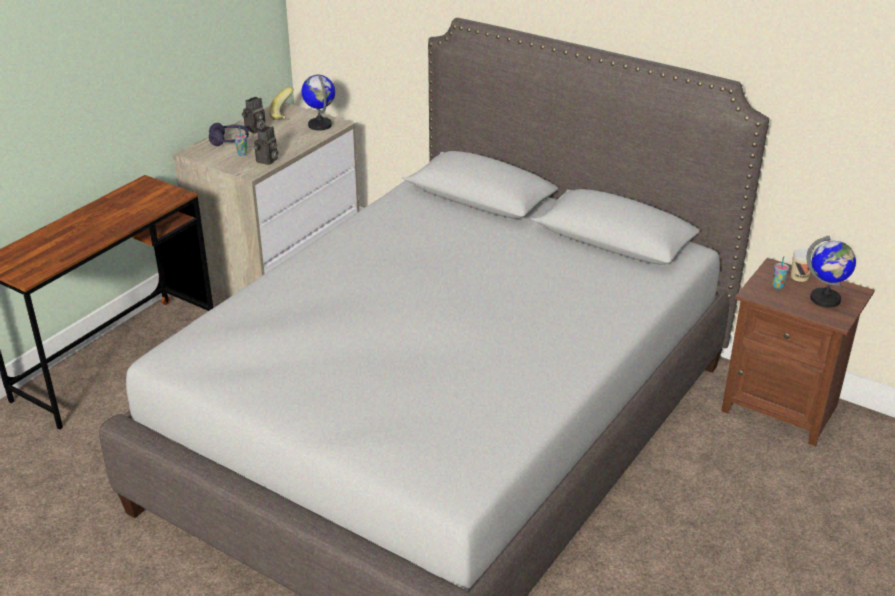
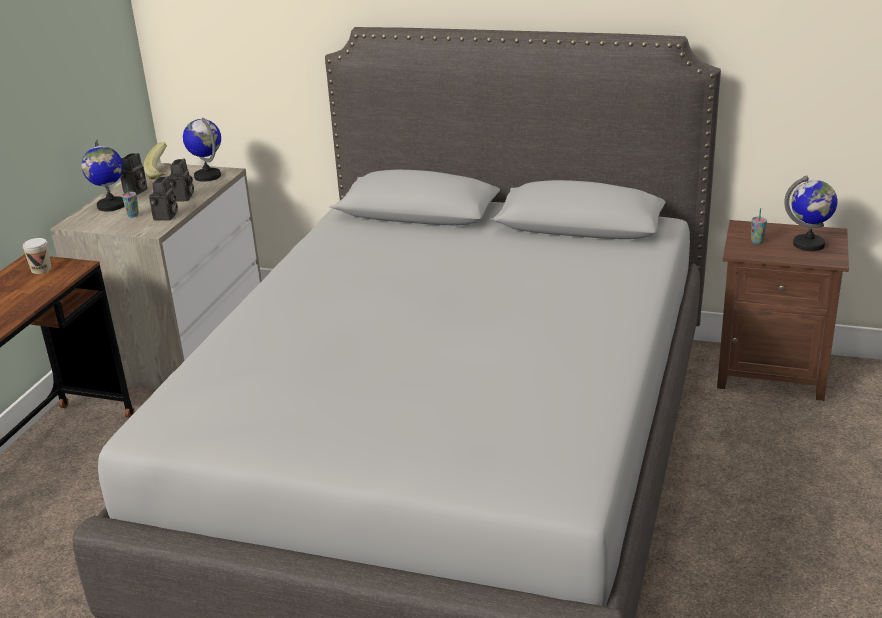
camera: 15 degrees left, 5 degrees down
purple headphones [209,123,249,146] -> globe [81,139,124,211]
cup [791,248,814,282] -> cup moved to [23,238,51,274]
none -> camera [169,158,194,201]

